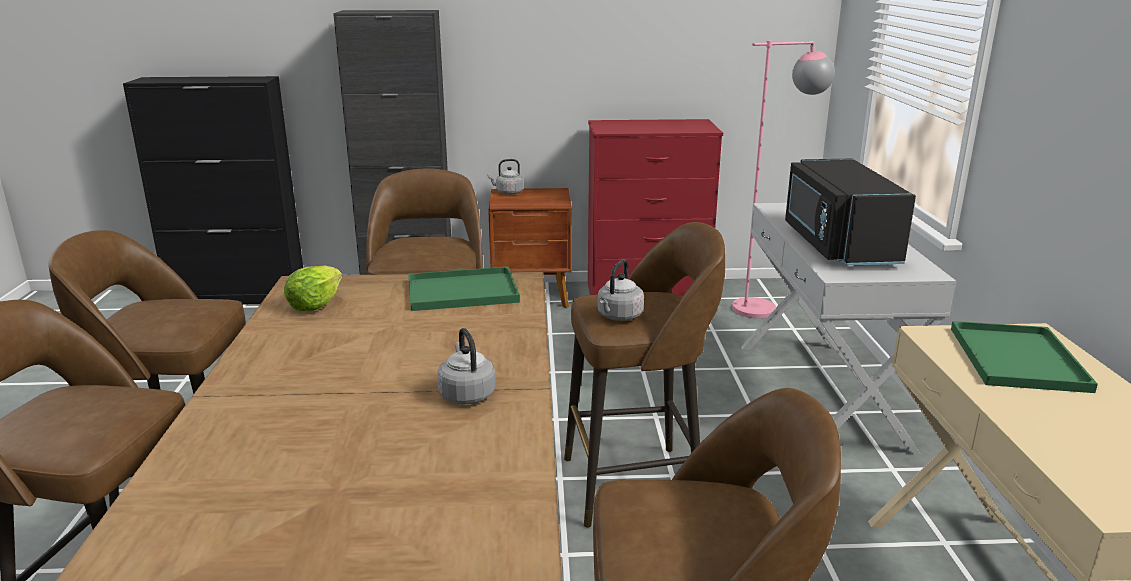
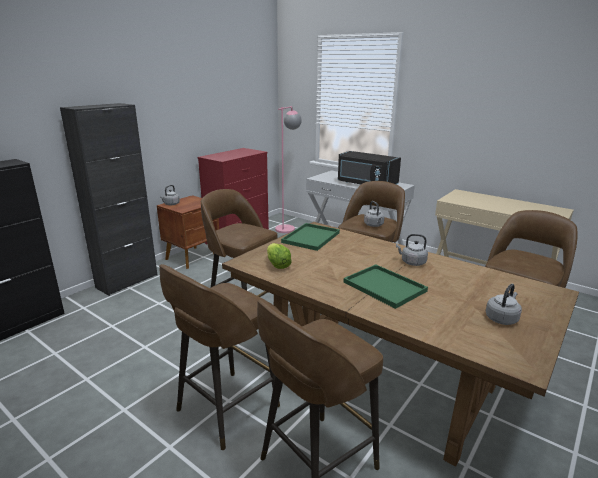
camera: 50 degrees left, 0 degrees up
green tray [951,321,1098,393] -> green tray moved to [343,264,428,309]
none -> grey kettle [486,284,522,325]

